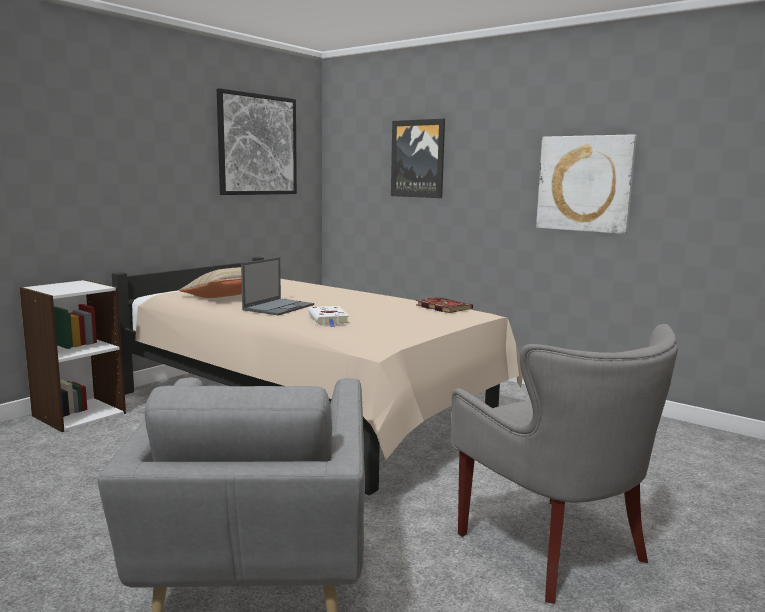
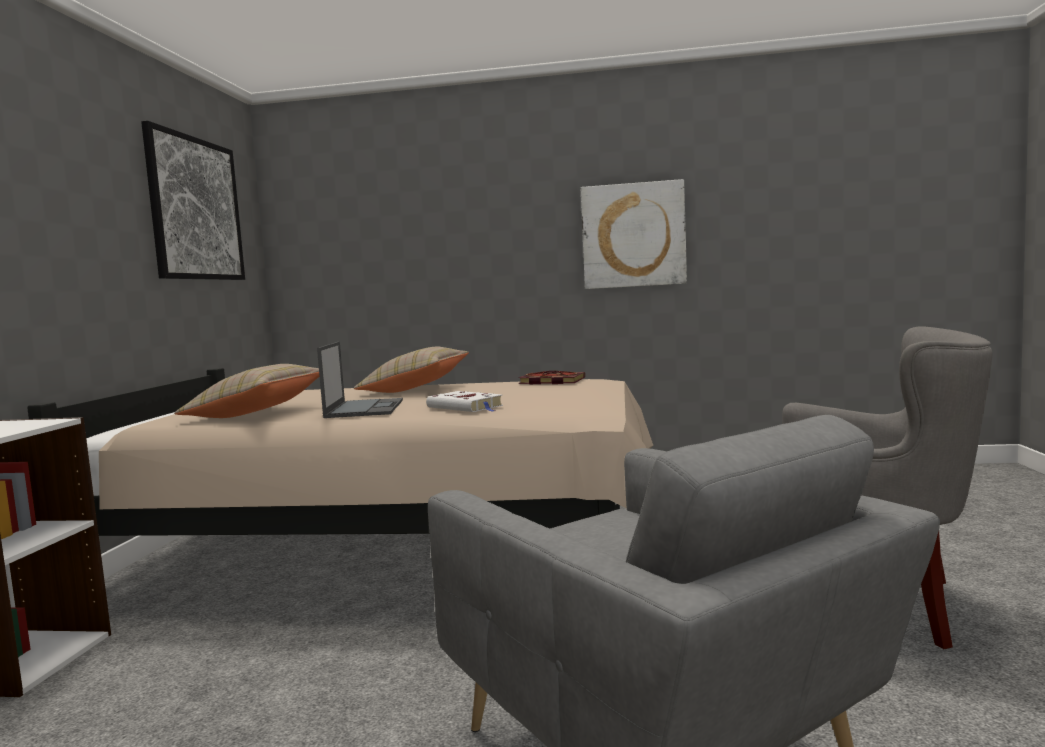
camera: 30 degrees left, 5 degrees down
picture [391,119,445,198] -> none
none -> beige pillow [354,347,469,393]

